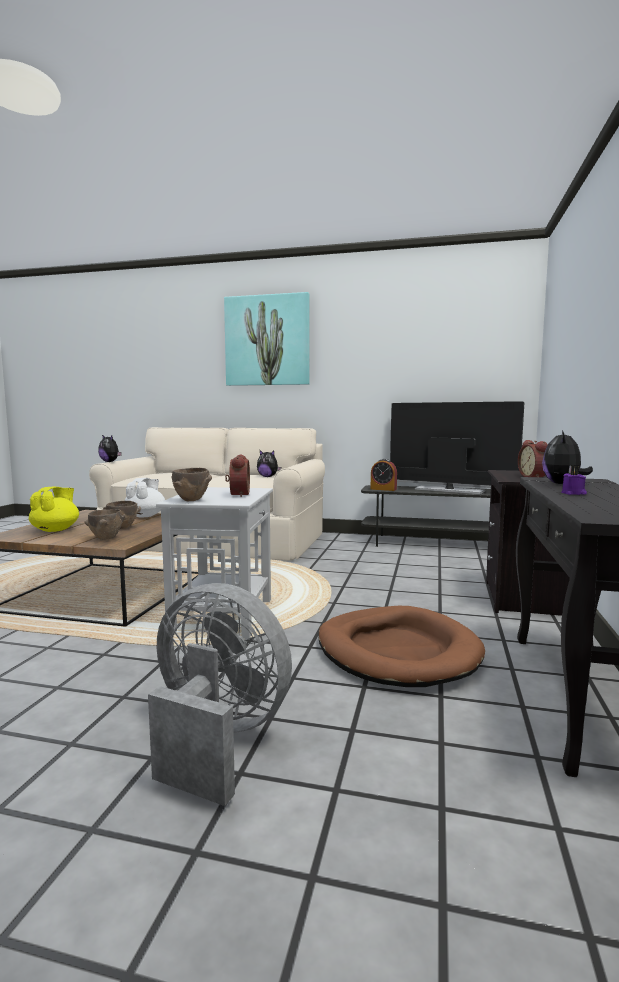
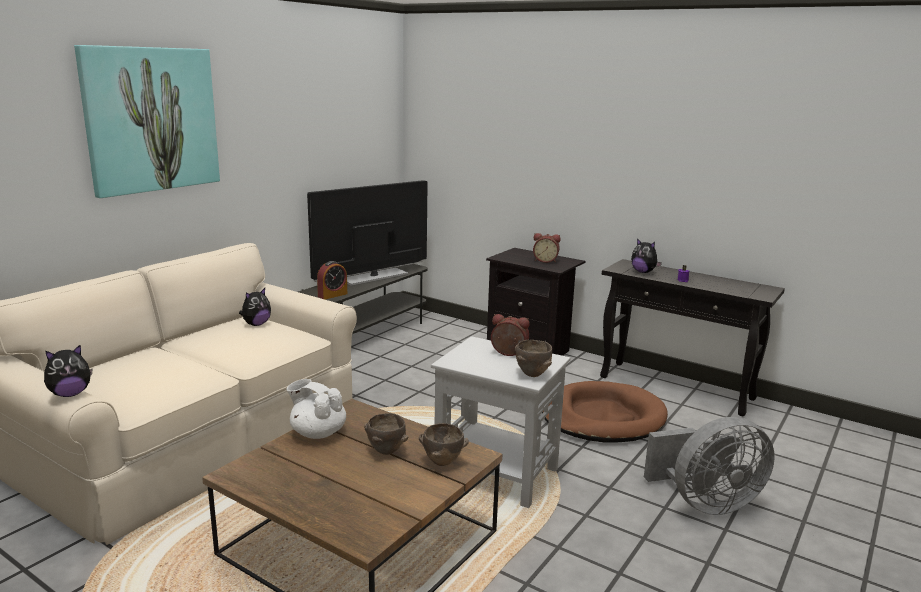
camera: 70 degrees left, 10 degrees up
yellow teapot [29,487,79,532] -> none
grey fan [148,583,292,806] -> grey fan turned 150 degrees counterclockwise [644,417,775,515]

